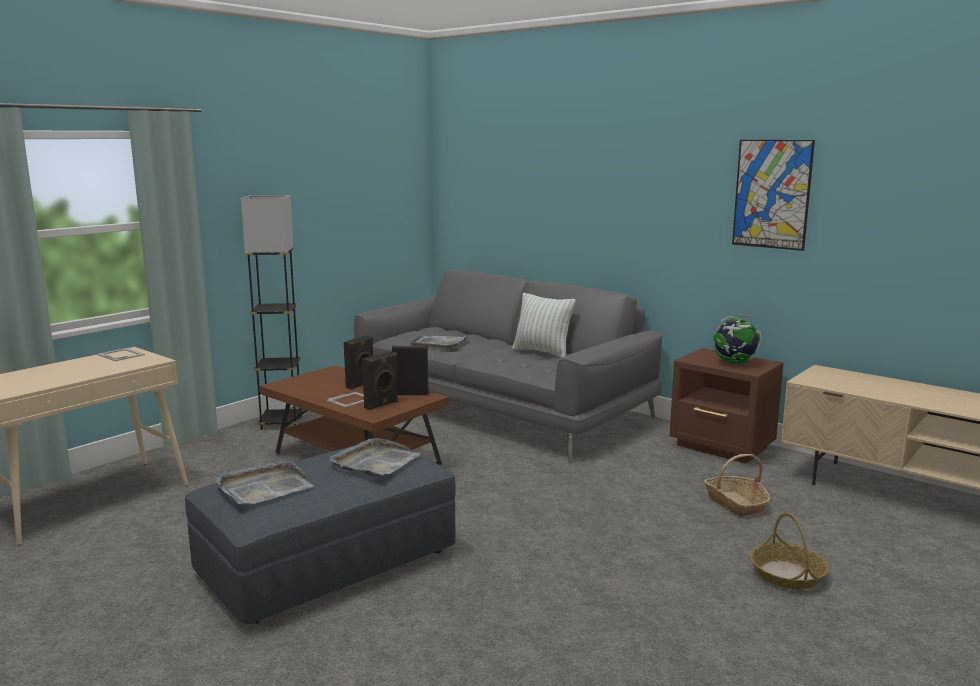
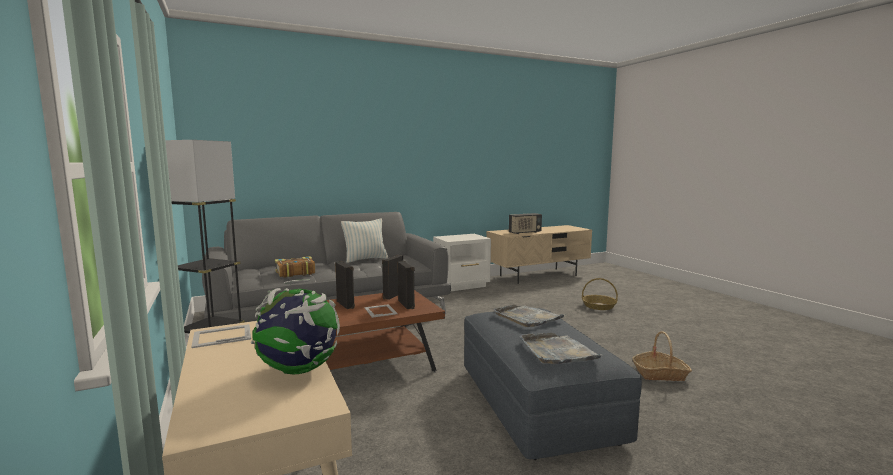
camera: 65 degrees left, 5 degrees down
grey tray [409,335,468,349] -> book [275,256,315,278]
brown nightstand [670,348,783,464] -> white nightstand [433,234,491,291]
basket [704,454,771,516] -> basket moved to [632,331,692,381]
globe [713,315,762,364] -> globe moved to [251,279,340,374]
picture [732,140,815,251] -> none
none -> radio [509,213,542,234]

